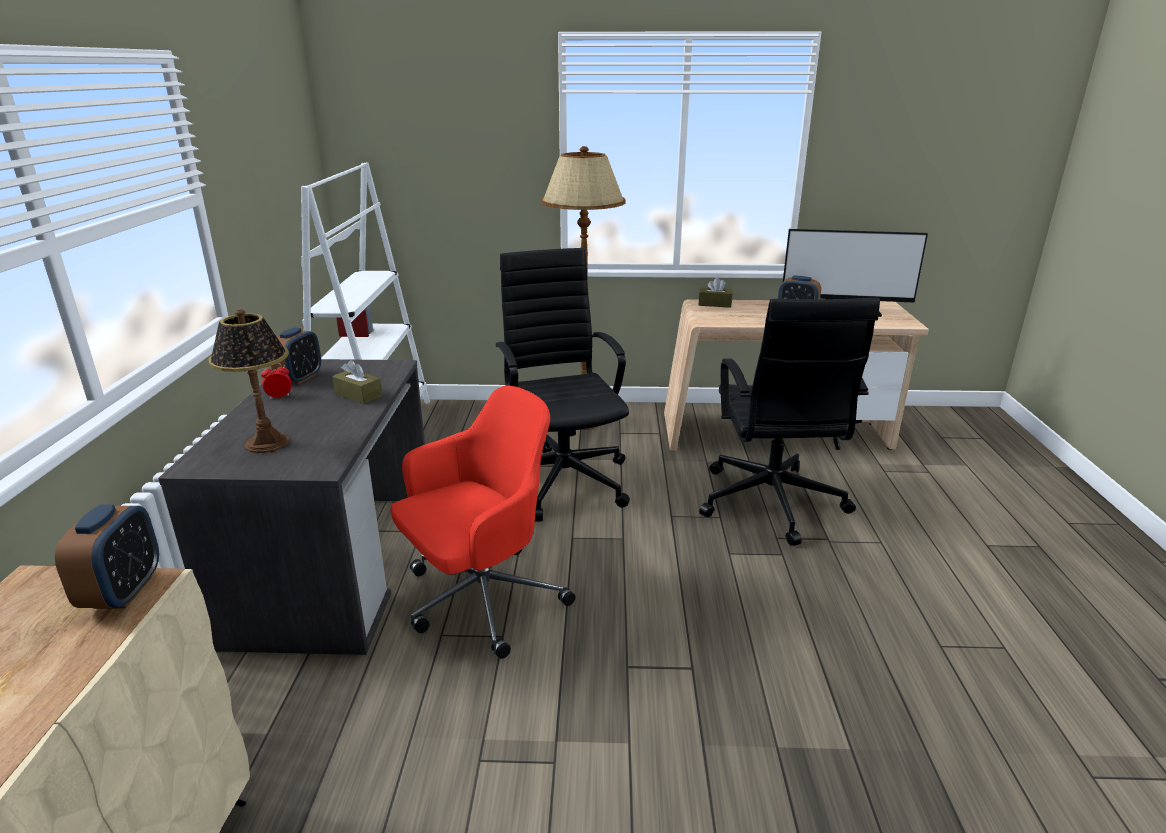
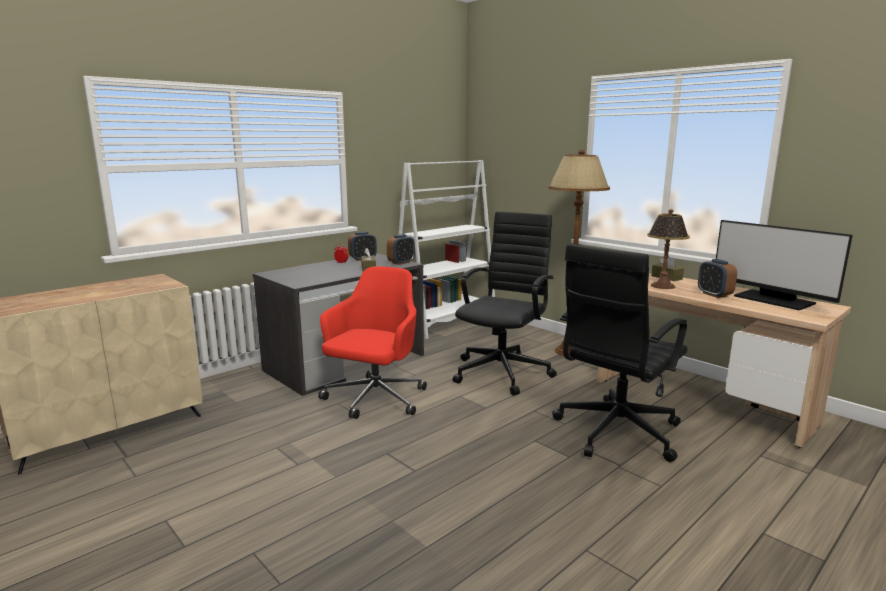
camera: 45 degrees right, 10 degrees down
alarm clock [55,504,159,609] -> alarm clock moved to [387,234,415,265]
table lamp [208,309,290,453] -> table lamp moved to [647,209,690,289]
red office chair [390,385,575,659] -> red office chair turned 75 degrees counterclockwise [318,266,427,419]

